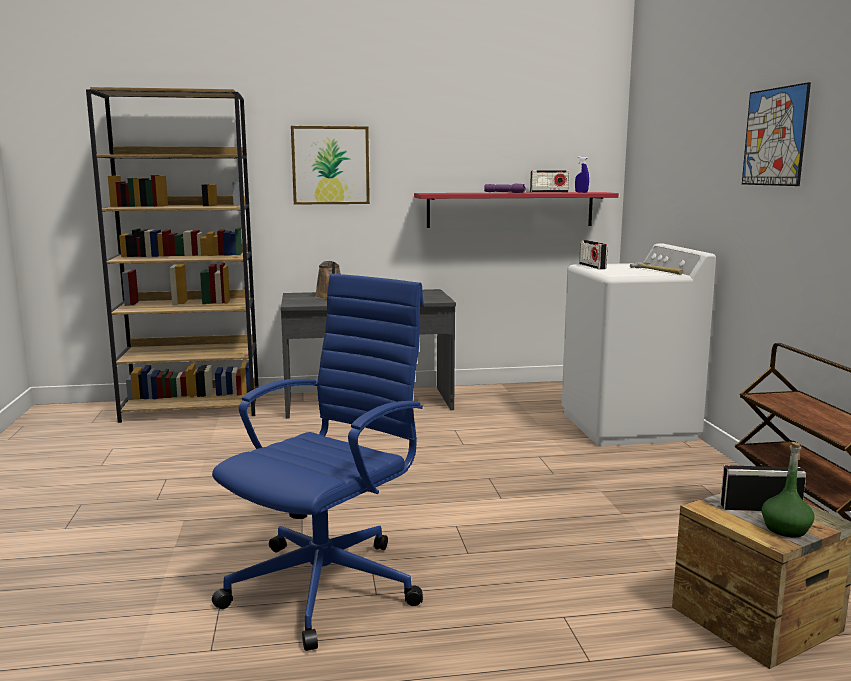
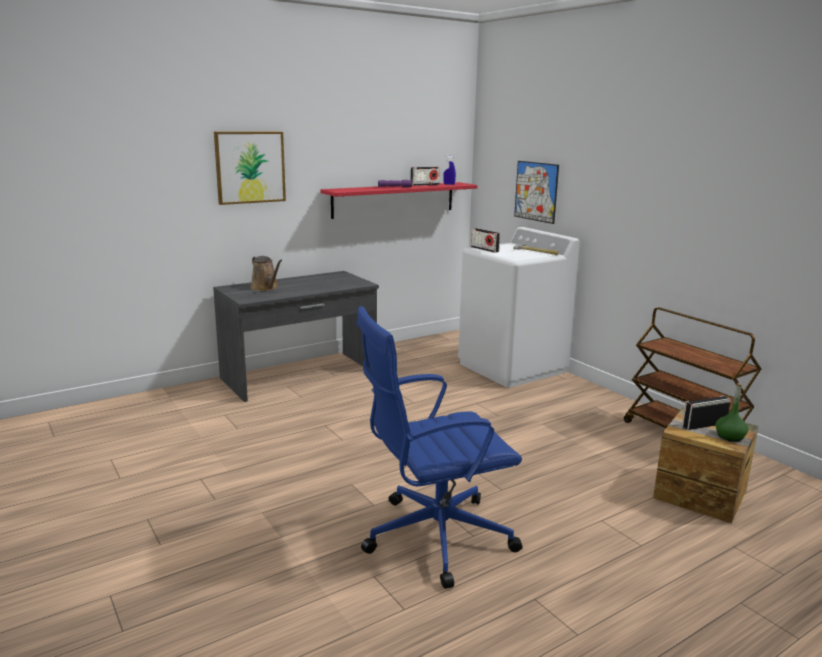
camera: 25 degrees left, 5 degrees up
brown bookcase [86,87,259,423] -> none
blue office chair [212,274,424,651] -> blue office chair turned 120 degrees counterclockwise [356,306,522,589]
picture [742,82,811,186] -> picture moved to [514,161,559,224]

